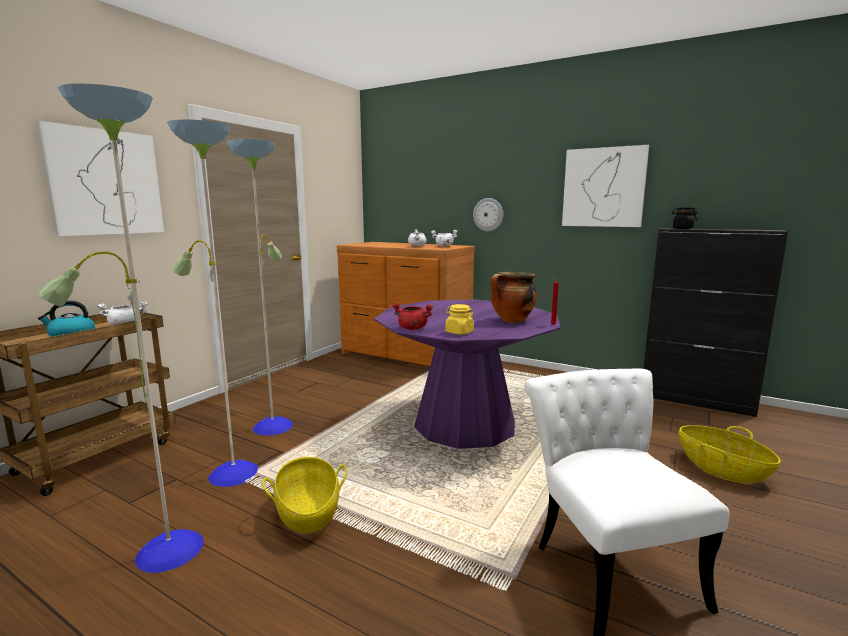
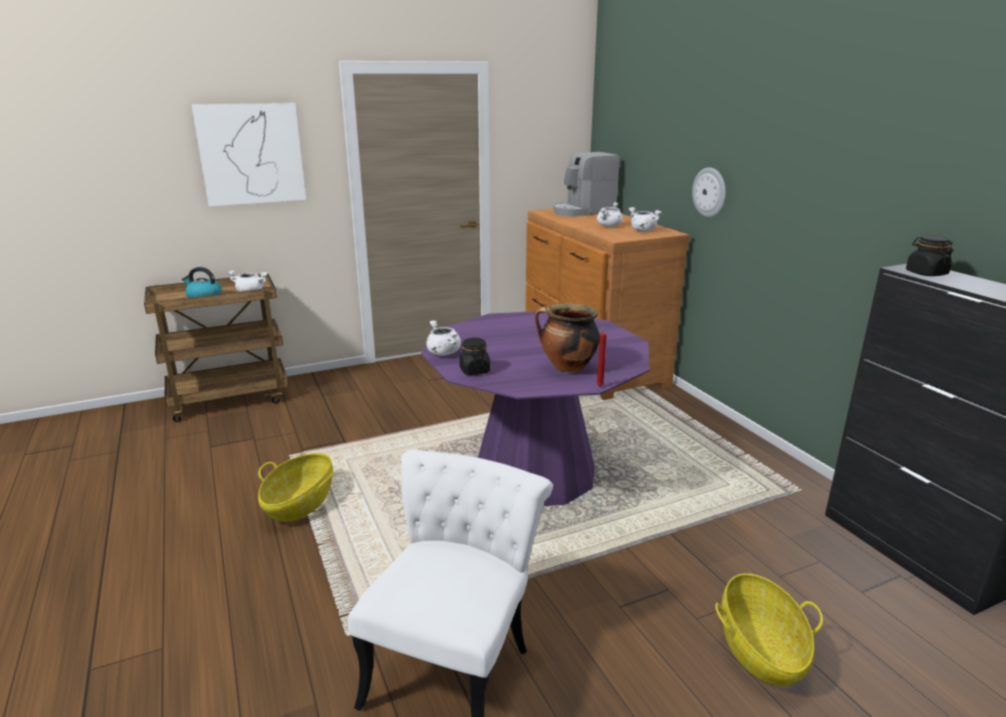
camera: 35 degrees right, 10 degrees up
floor lamp [39,83,293,573] -> none
red cooking pot [392,303,434,330] -> white cooking pot [426,320,461,356]
yellow jar [445,304,474,335] -> black jar [459,338,490,375]
picture [562,145,649,227] -> none
none -> coffee machine [553,152,620,217]

